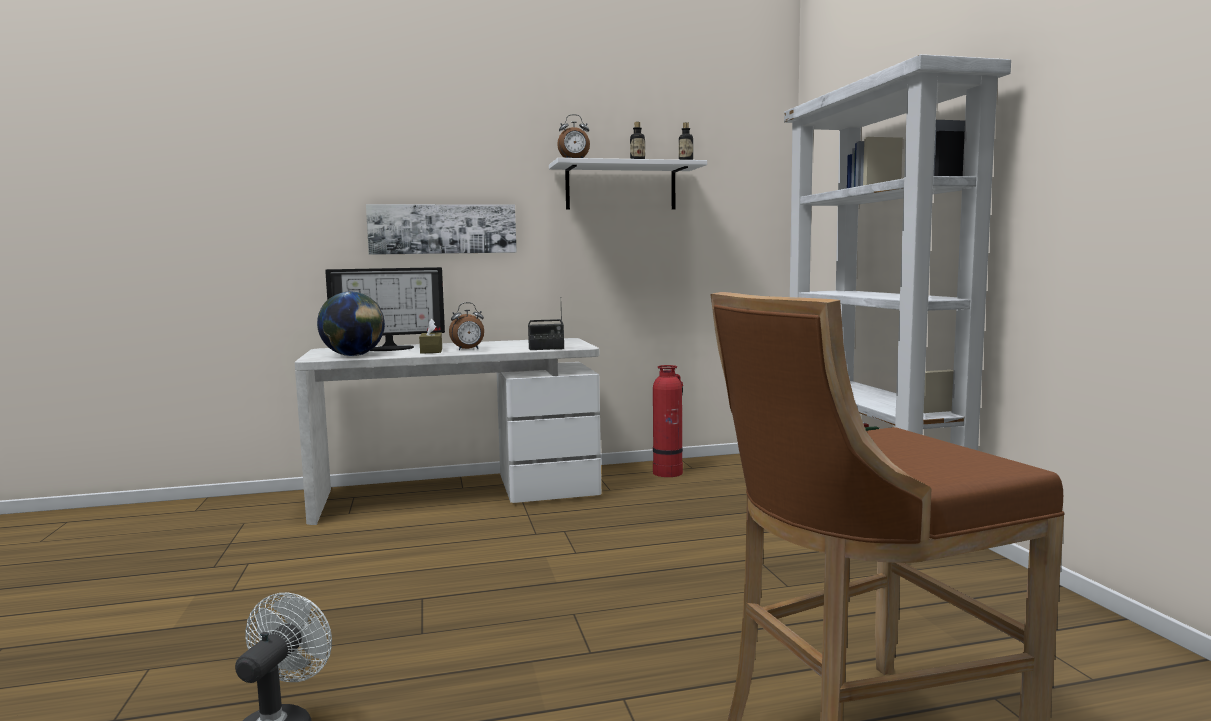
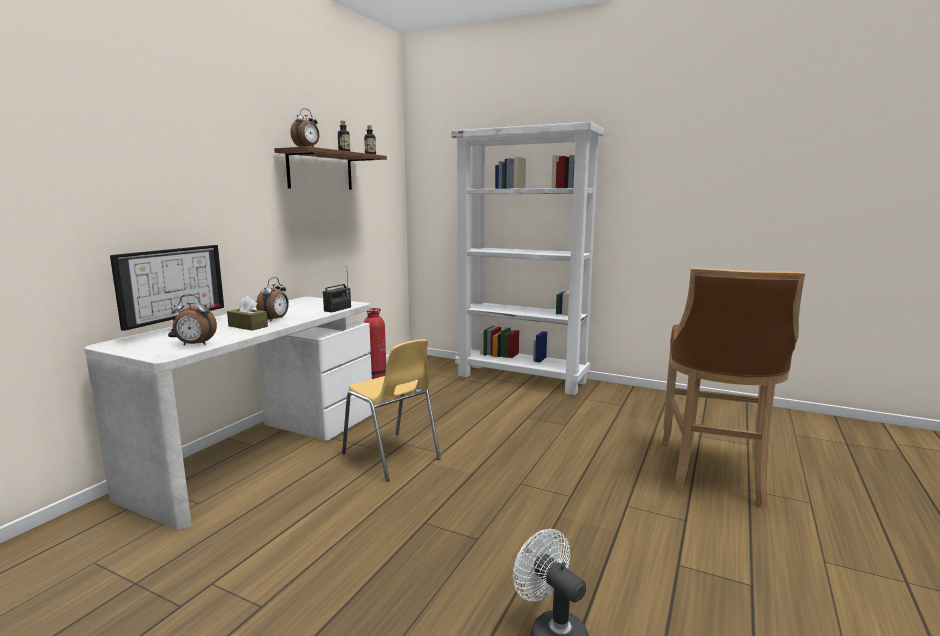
camera: 50 degrees left, 5 degrees up
globe [317,291,385,356] -> alarm clock [172,294,217,345]
picture [366,204,517,255] -> none
white shelf [549,158,707,209] -> brown shelf [274,146,387,190]
none -> yellow chair [342,339,441,482]

